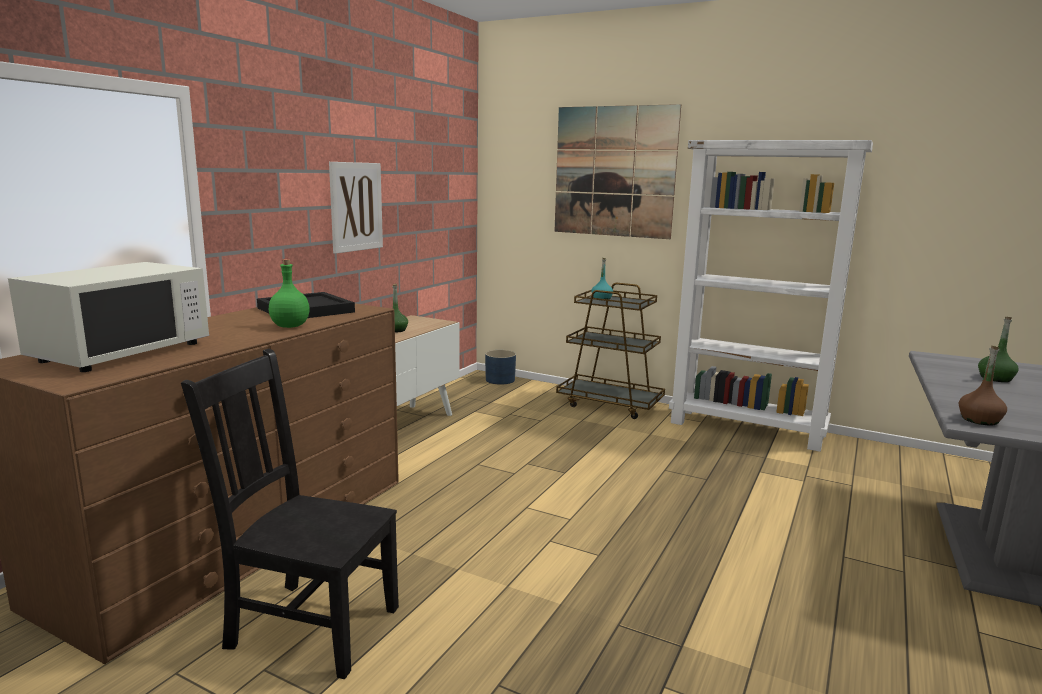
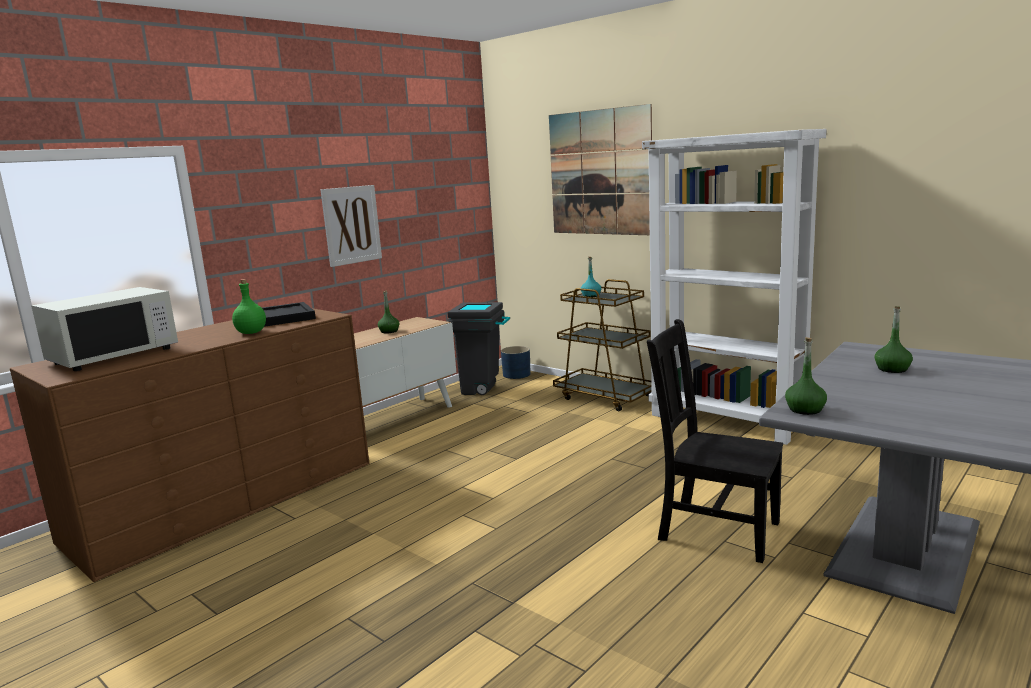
camera: 15 degrees right, 0 degrees up
black chair [181,348,399,679] -> black chair moved to [647,319,783,563]
brown bottle [959,345,1007,425] -> green bottle [785,337,827,415]
none -> grey trash can [447,302,510,395]

